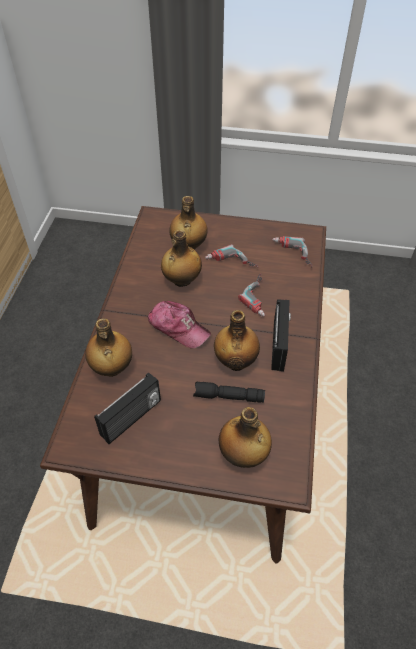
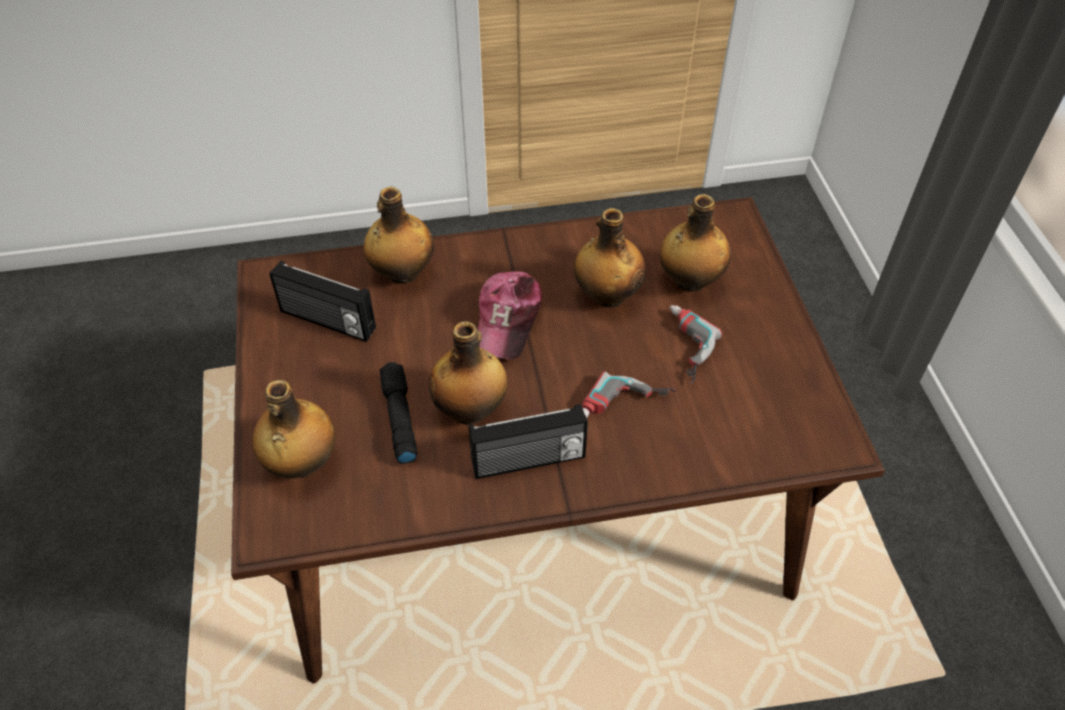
camera: 70 degrees right, 0 degrees up
power drill [272,236,312,267] -> none

